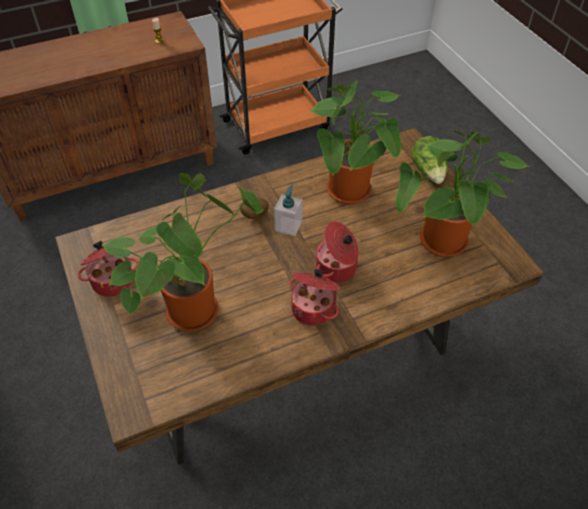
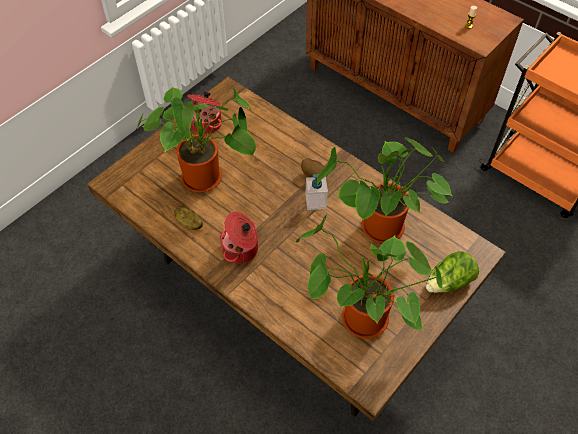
camera: 65 degrees right, 5 degrees up
cooking pot [316,221,358,283] -> none
none -> potato [174,206,203,230]

